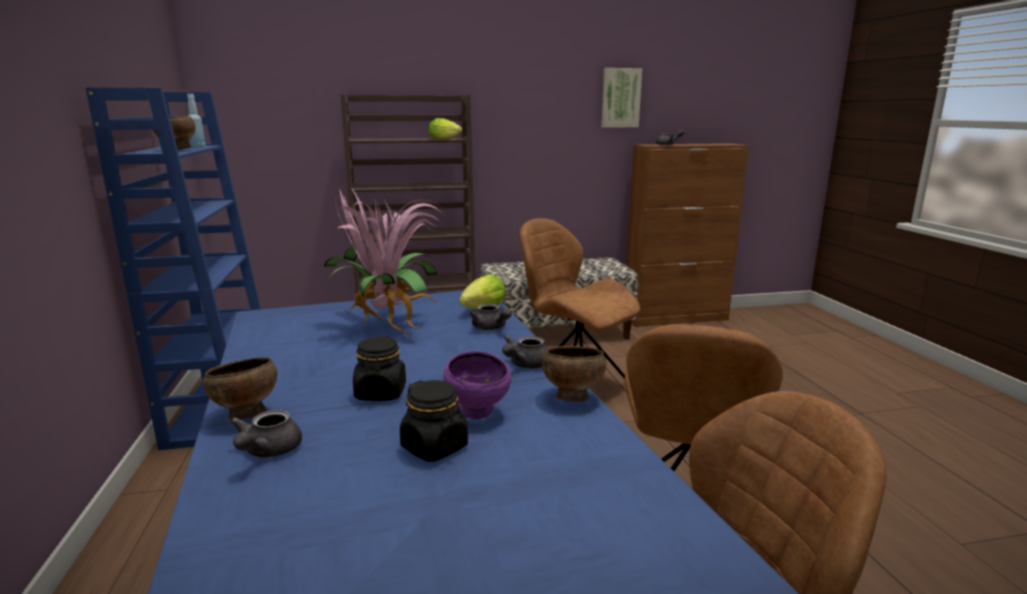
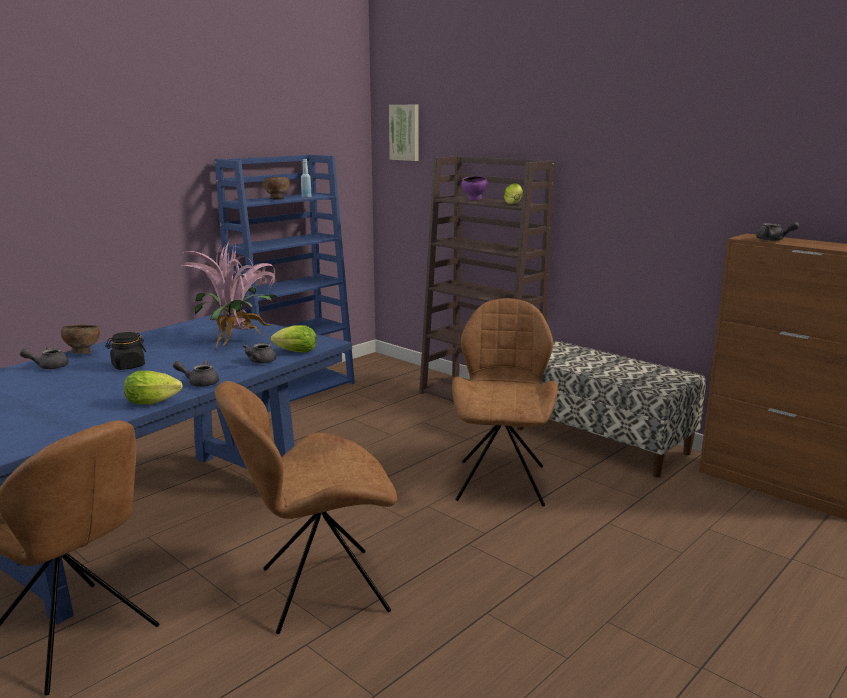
camera: 55 degrees right, 0 degrees up
black jar [400,380,468,462] -> none
purple bowl [443,351,511,419] -> purple bowl moved to [461,176,488,201]
brown bowl [542,346,606,402] -> lettuce [124,371,183,405]
picture [601,68,642,127] -> picture moved to [389,105,419,161]

